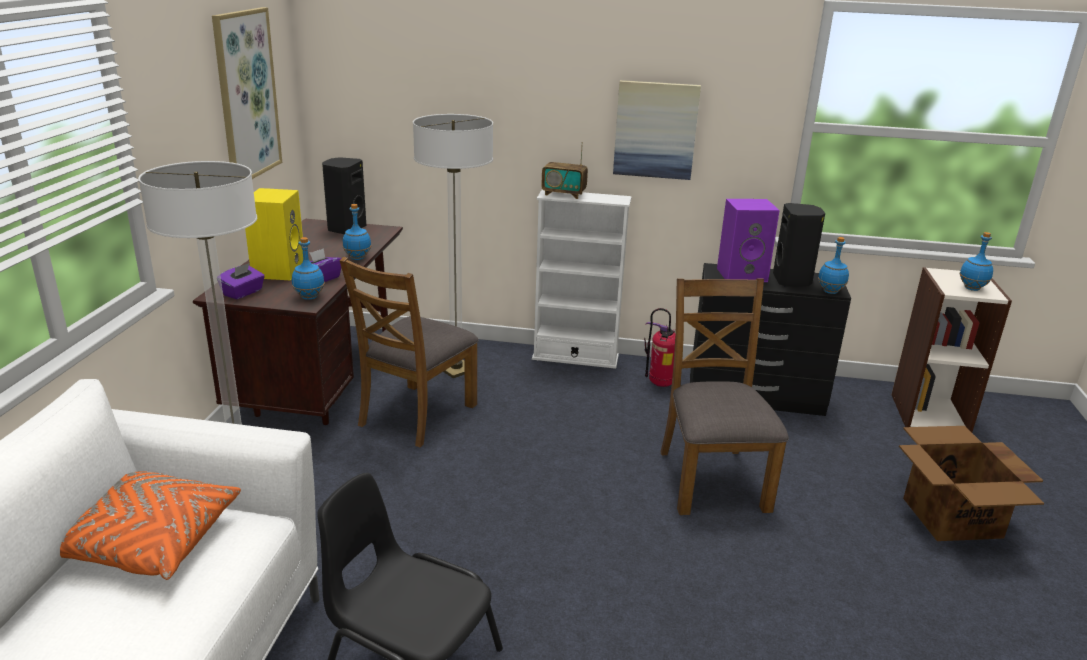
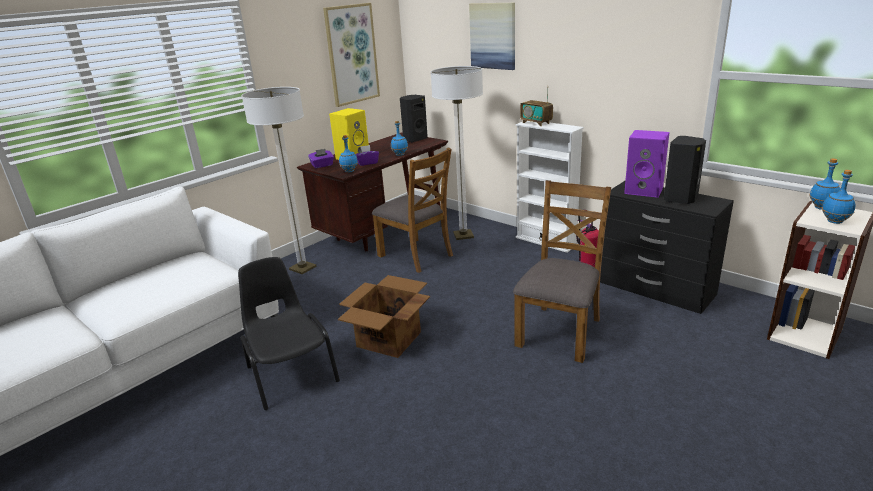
camera: 35 degrees right, 0 degrees up
orange pillow [60,471,241,580] -> none
brown chair [339,257,479,447] -> brown chair turned 105 degrees counterclockwise [372,147,453,273]
picture [613,80,701,180] -> picture moved to [469,3,515,70]
blue bottle [818,237,849,294] -> blue bottle moved to [810,158,840,210]
cardboard box [899,426,1044,541] -> cardboard box moved to [338,275,430,358]

